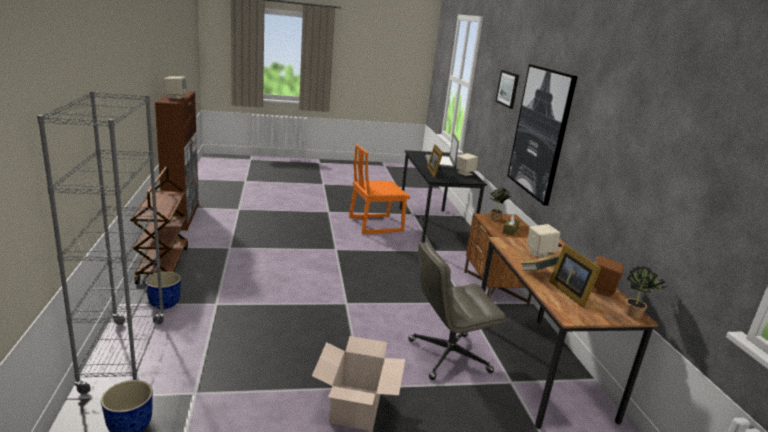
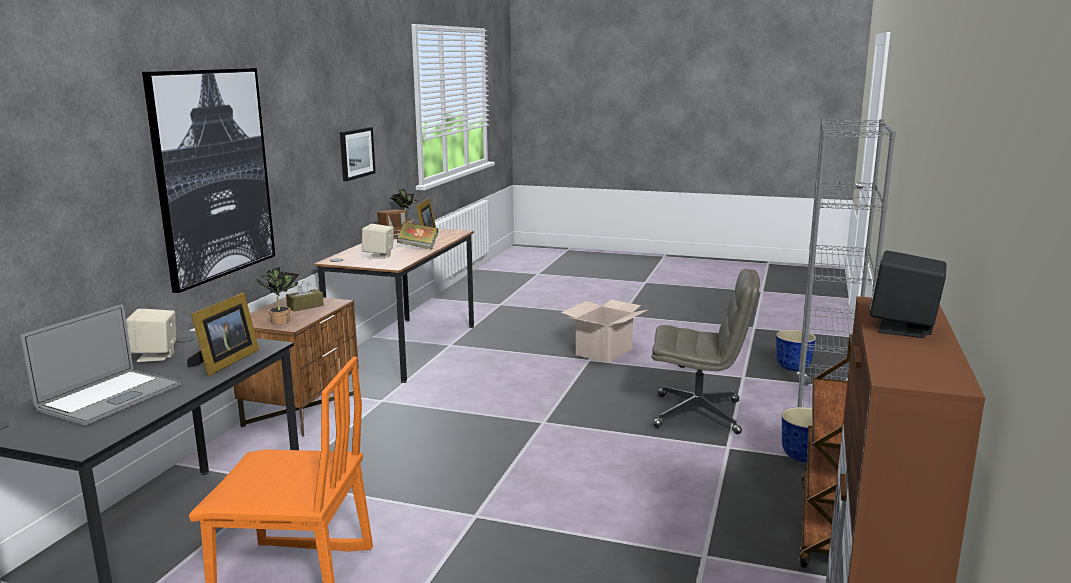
camera: 150 degrees left, 5 degrees down
beige speaker [164,76,187,99] -> black speaker [869,251,946,338]
grey office chair [408,242,506,380] -> grey office chair moved to [652,269,760,434]
picture [496,70,519,109] -> picture moved to [340,127,376,181]

